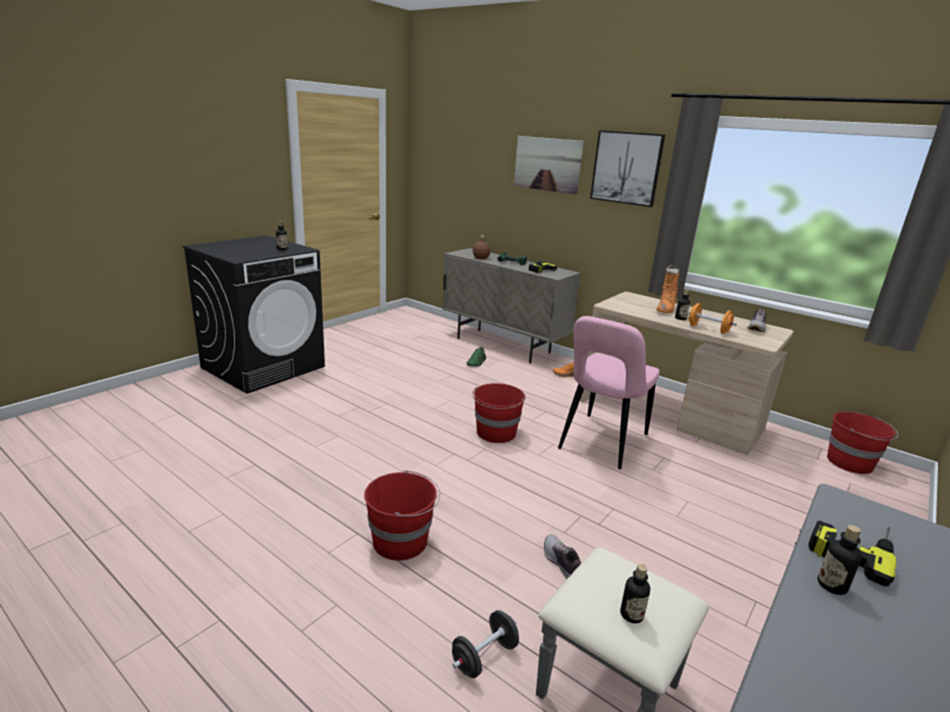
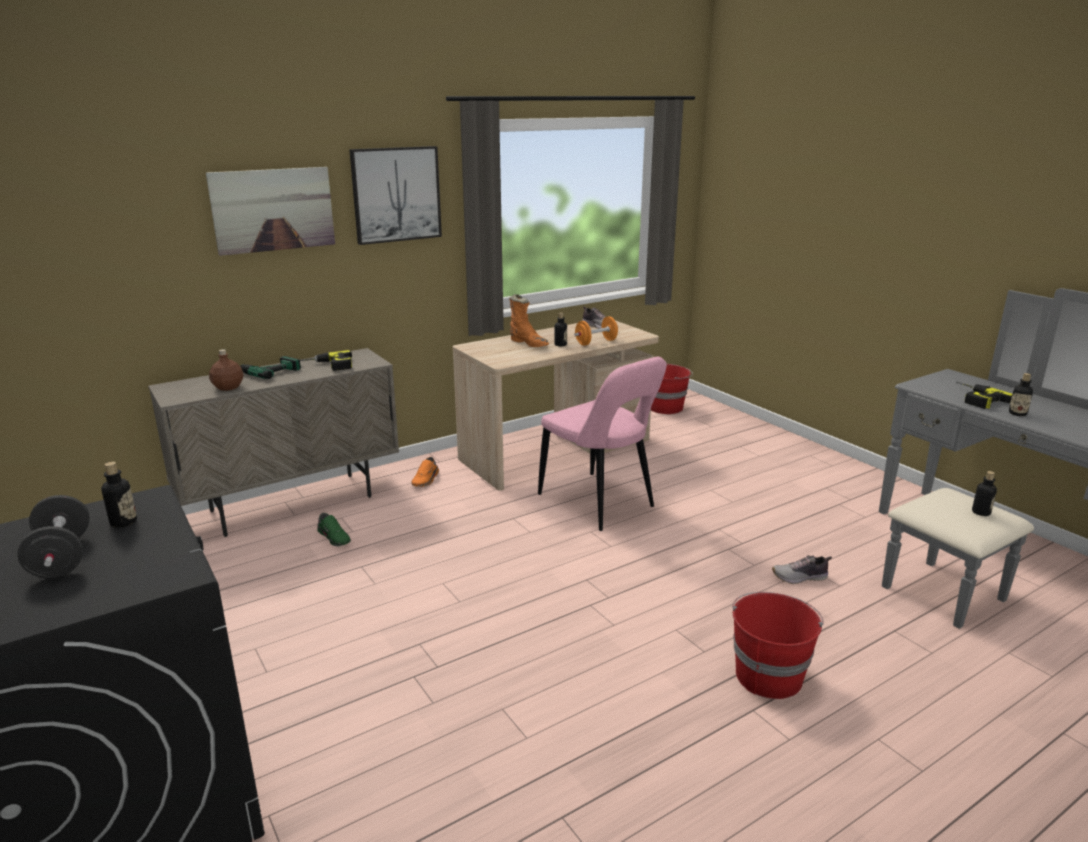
camera: 70 degrees left, 0 degrees up
black dumbbell [452,610,519,678] -> black dumbbell moved to [17,495,90,578]
red bucket [472,383,525,443] -> none

